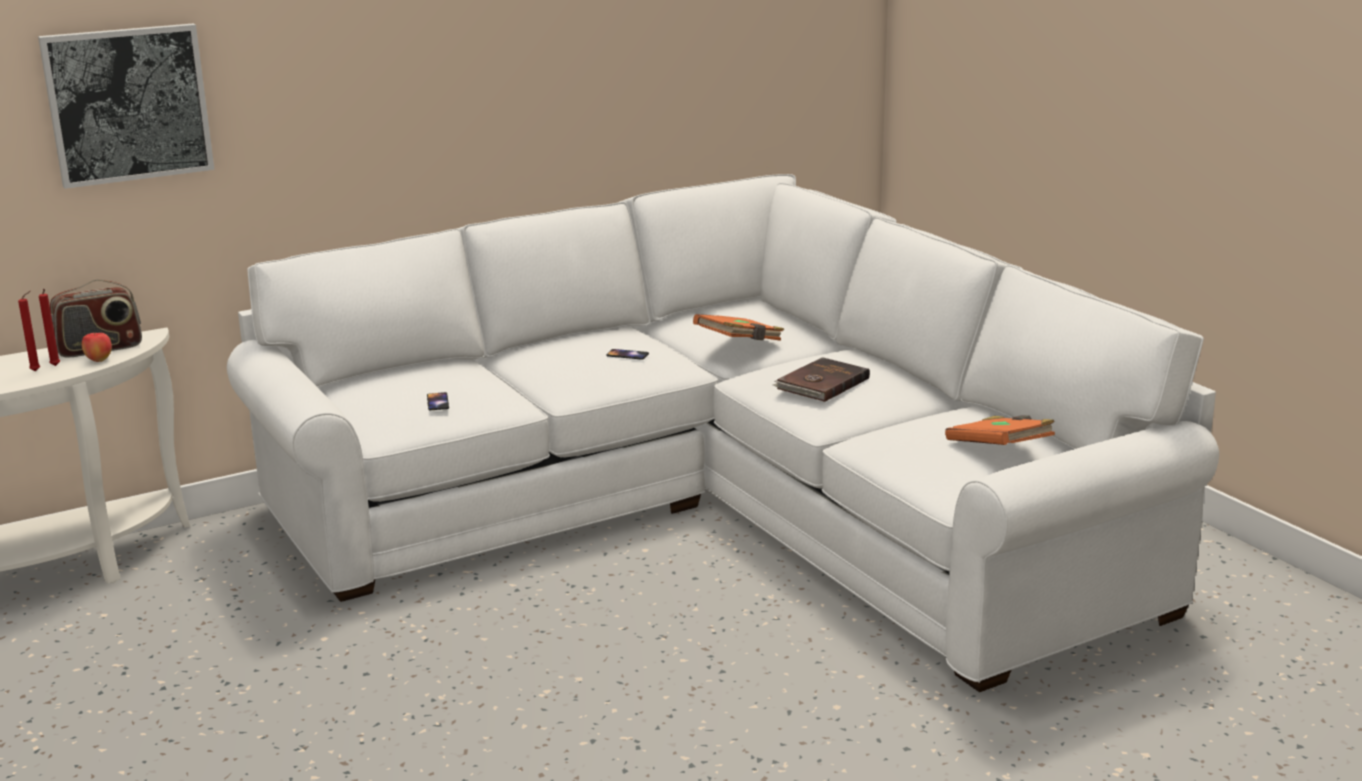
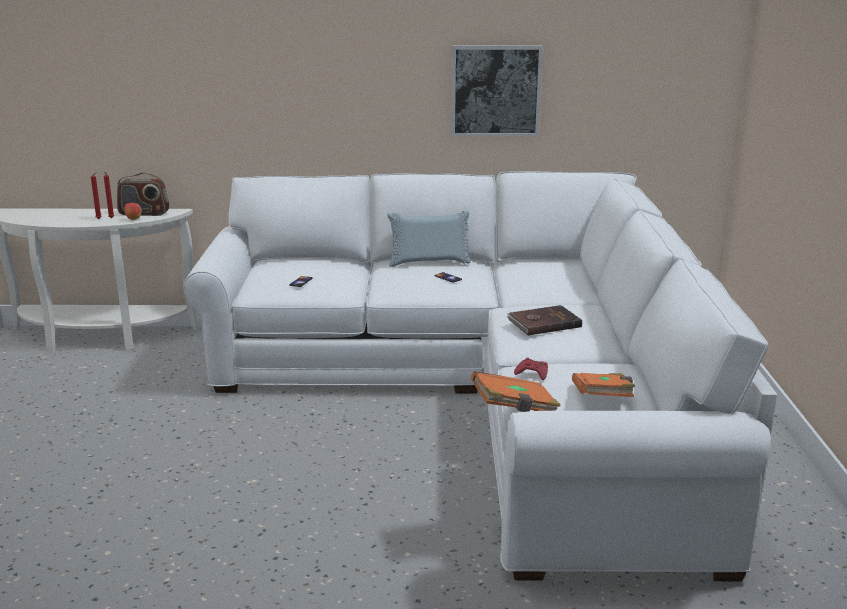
camera: 30 degrees right, 0 degrees up
picture [38,24,215,189] -> picture moved to [451,45,543,136]
orange book [693,314,784,341] -> orange book moved to [471,371,561,412]
none -> blue pillow [387,211,471,267]
none -> red game controller [514,358,548,380]

